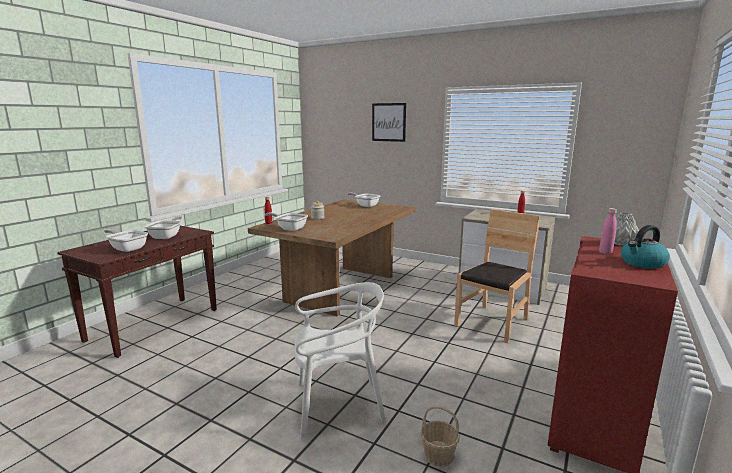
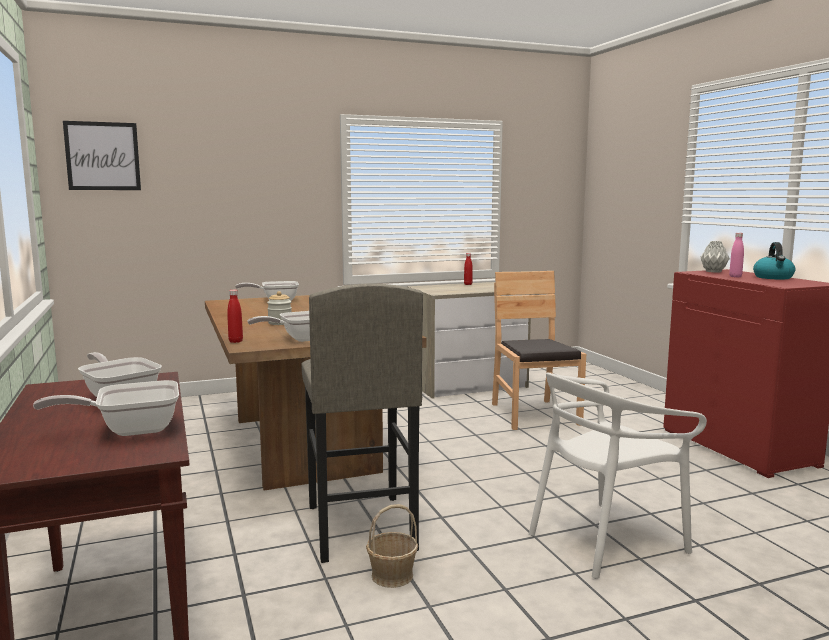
camera: 50 degrees left, 5 degrees down
white chair [294,282,386,438] -> white chair turned 150 degrees counterclockwise [529,372,707,579]
picture [372,103,406,142] -> picture moved to [63,121,141,190]
basket [421,406,459,467] -> basket moved to [366,504,418,588]
none -> grey stool [301,283,423,563]

